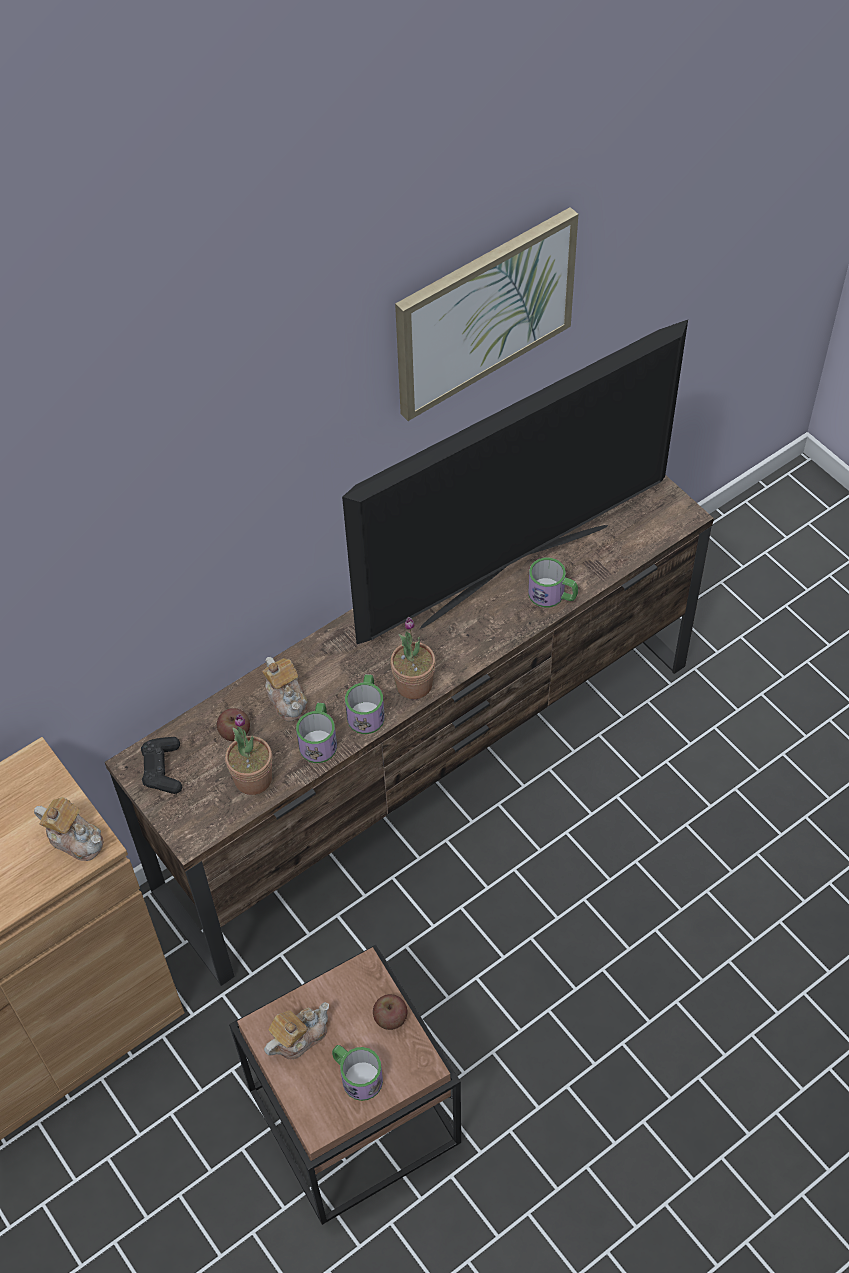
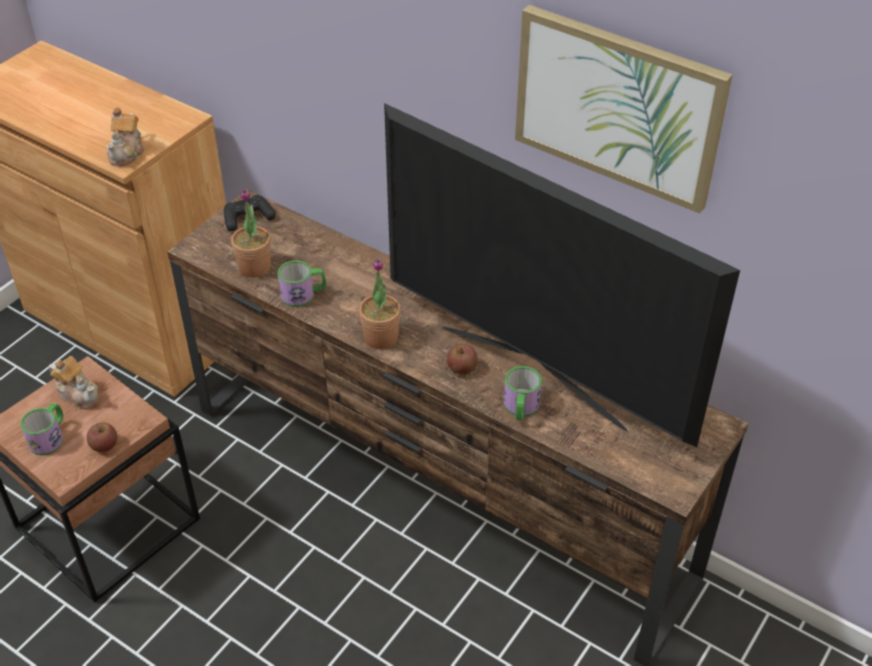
camera: 70 degrees right, 10 degrees down
apple [217,708,250,741] -> apple moved to [447,344,478,374]
teapot [262,657,308,721] -> none
mug [345,674,385,734] -> none

